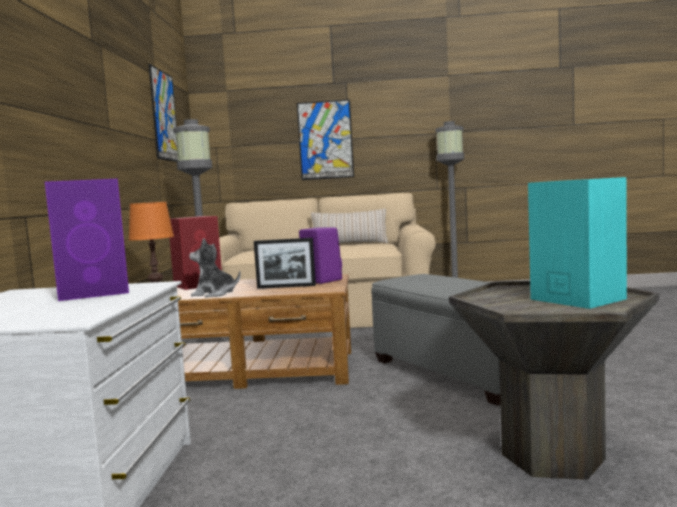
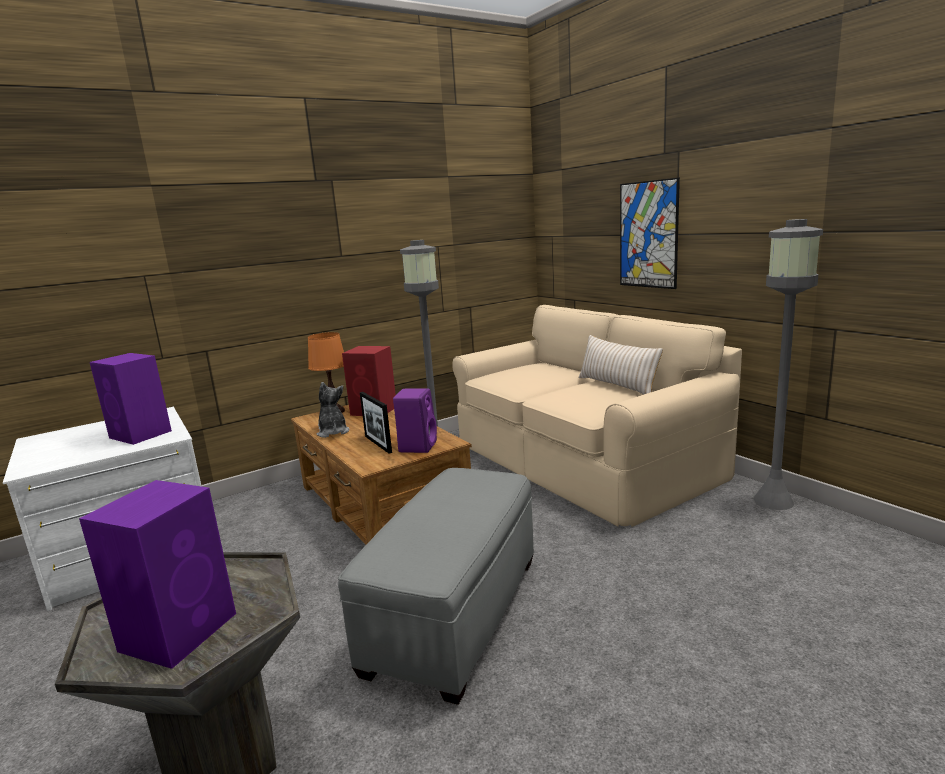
camera: 55 degrees right, 10 degrees up
picture [148,64,178,162] -> none
turquoise speaker [528,177,627,309] -> purple speaker [79,480,236,669]

